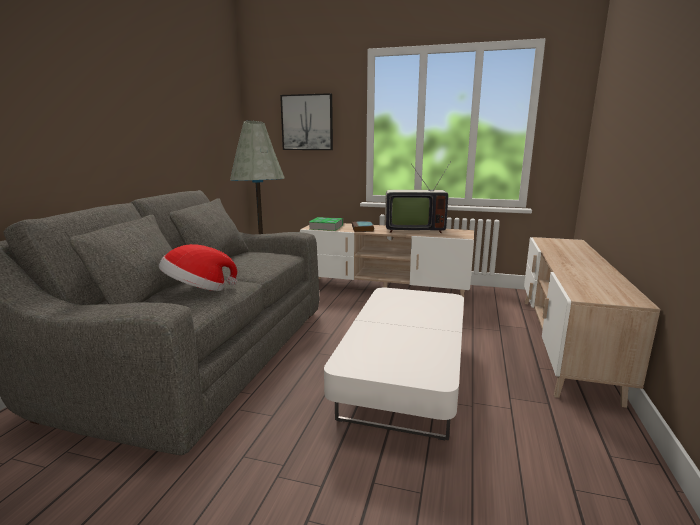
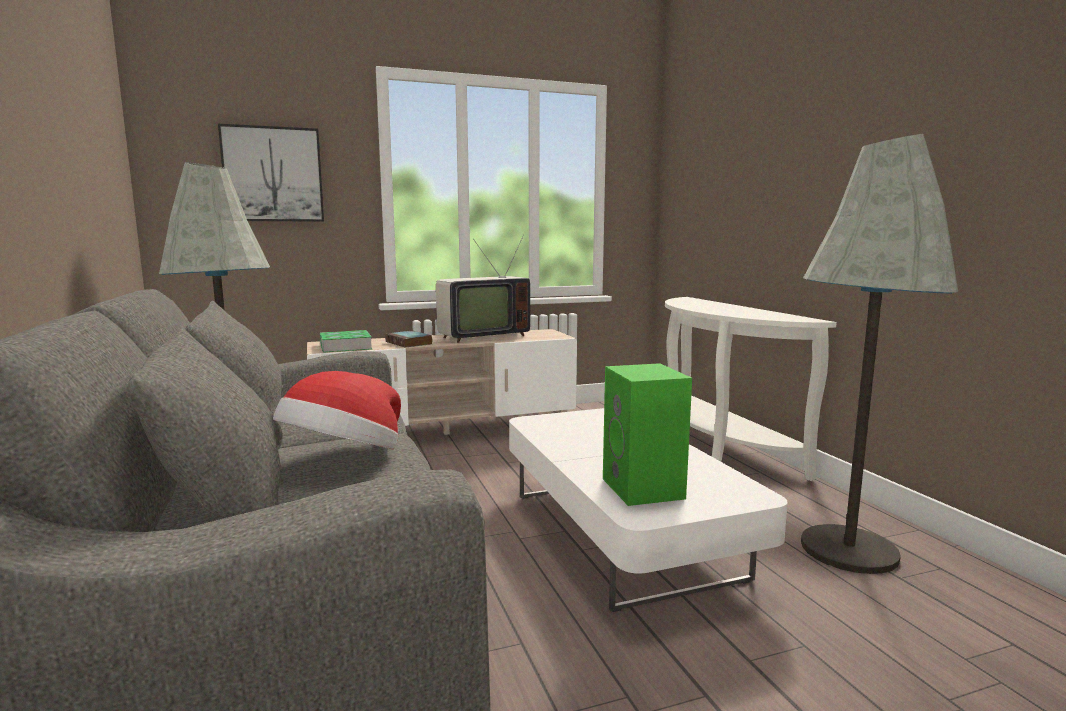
camera: 35 degrees left, 5 degrees down
beige tv stand [524,237,660,408] -> white console table [665,297,837,481]
none -> green speaker [603,363,692,506]
none -> grey floor lamp [801,134,958,574]

